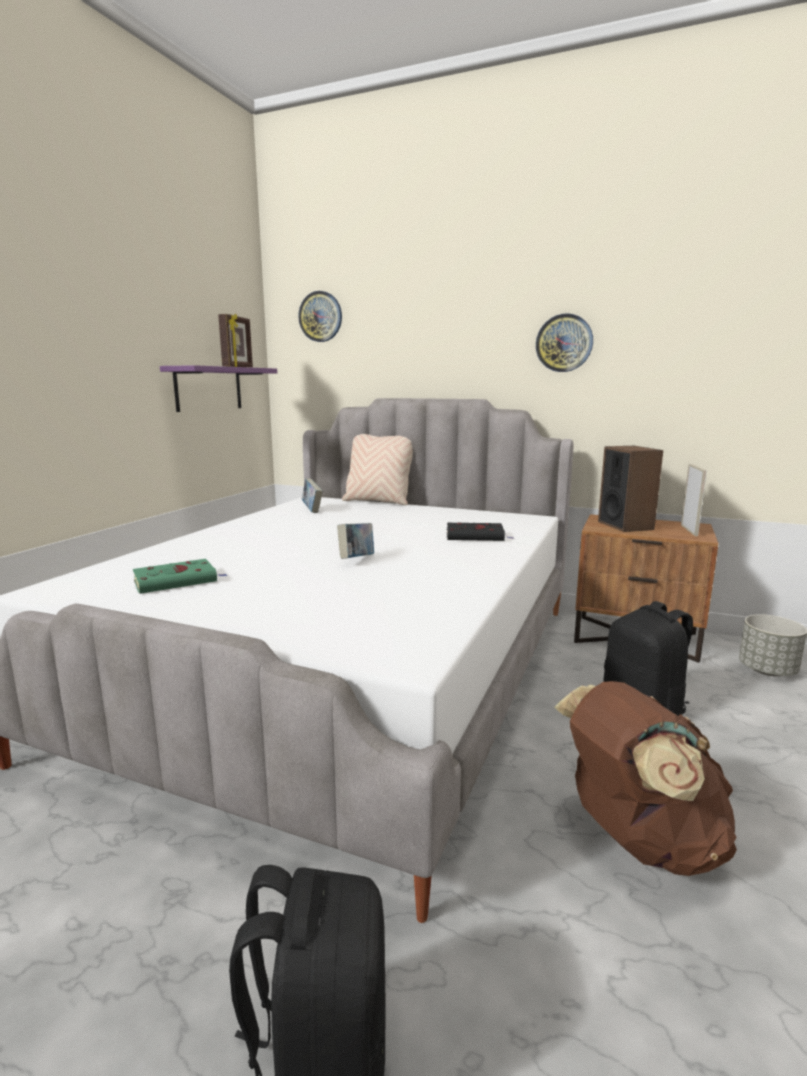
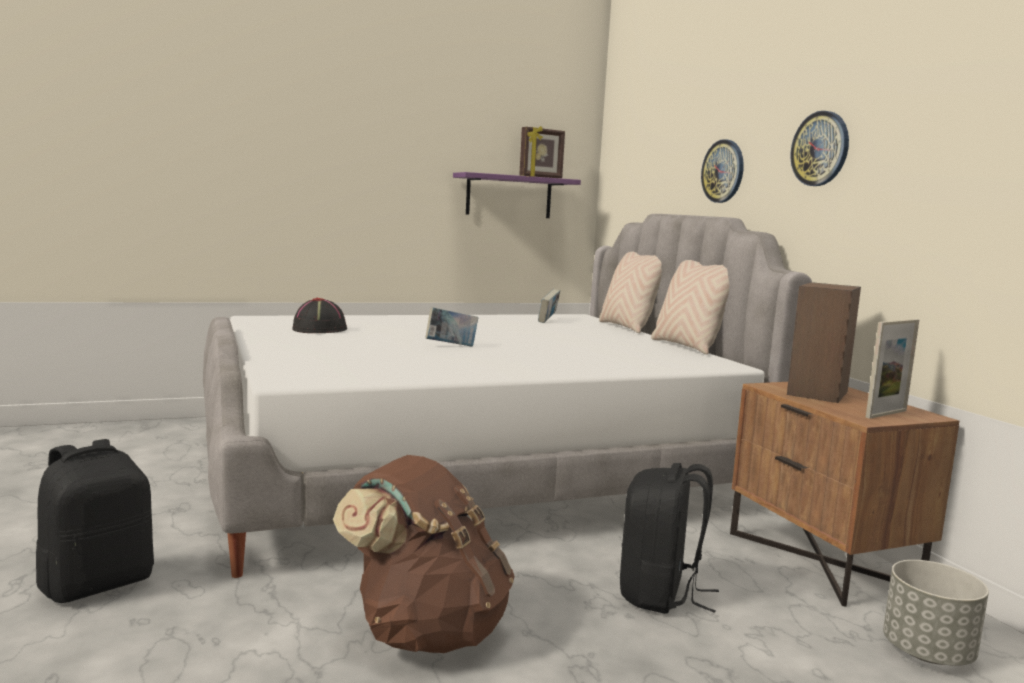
camera: 45 degrees right, 5 degrees down
green book [133,559,227,594] -> black hat [292,298,347,333]
wall clock [298,291,342,342] -> wall clock moved to [701,139,744,203]
black book [446,523,514,541] -> none
none -> beige pillow [651,260,729,354]

